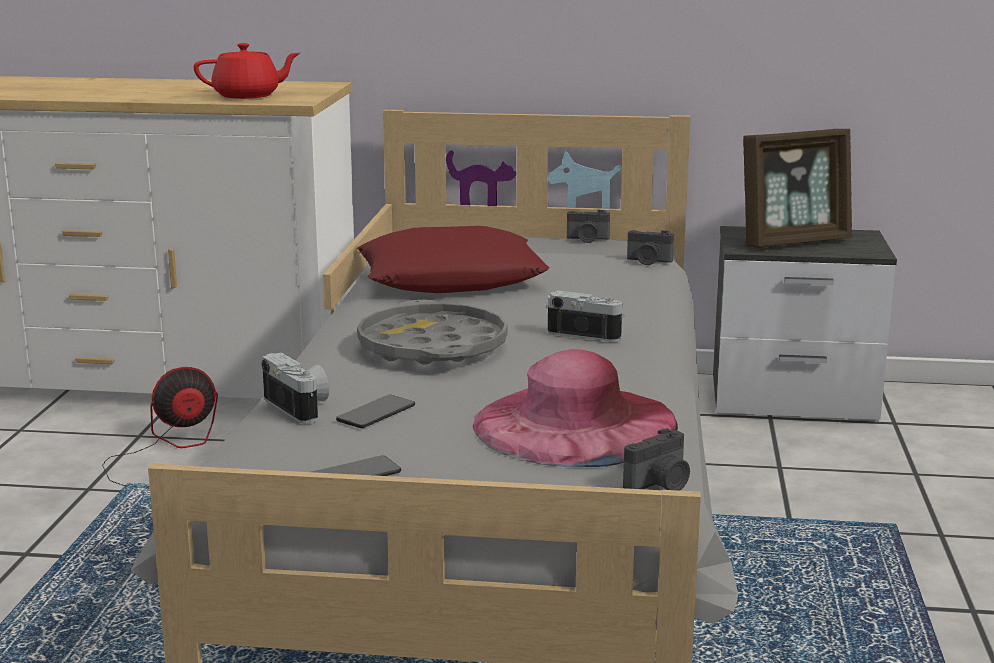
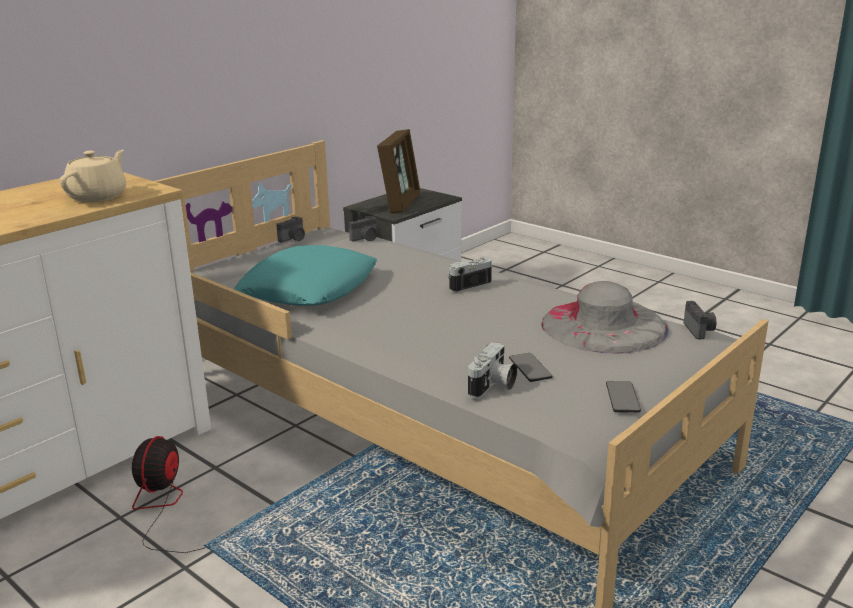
camera: 55 degrees left, 5 degrees up
red teapot [193,43,300,99] -> beige teapot [60,150,126,202]
camera [261,352,329,423] -> camera turned 120 degrees clockwise [468,342,517,398]
red pillow [357,226,550,293] -> turquoise pillow [234,245,377,306]
grey tray [357,300,508,364] -> none
pink hat [473,349,678,467] -> grey hat [541,281,668,354]

